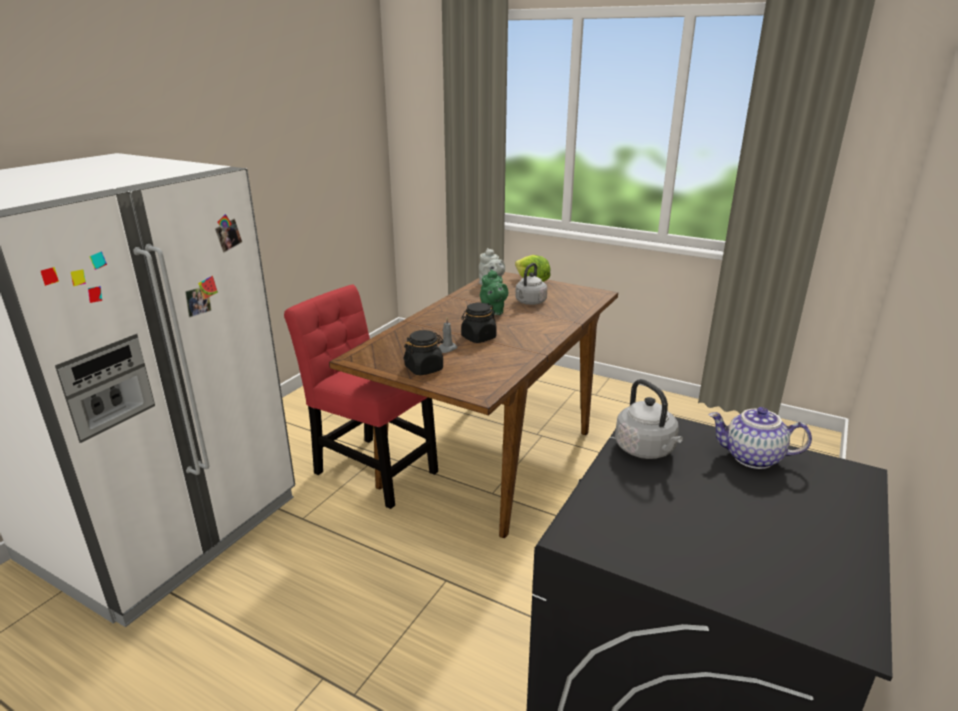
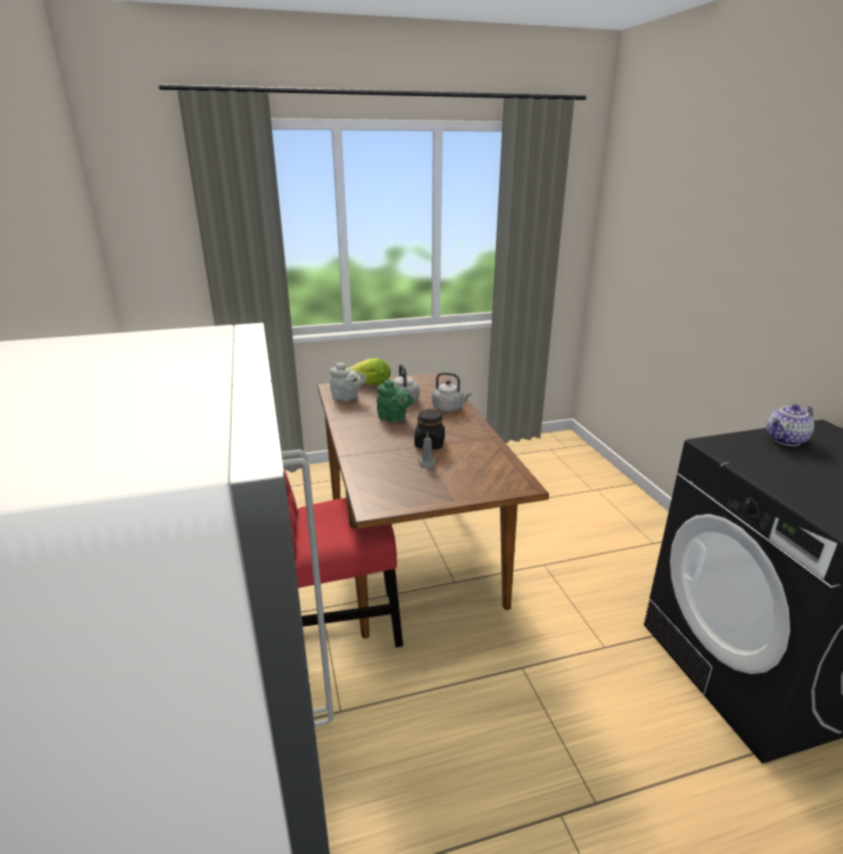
camera: 45 degrees left, 0 degrees up
black jar [404,330,444,375] -> none
grey kettle [615,379,683,459] -> grey kettle moved to [432,372,472,412]

